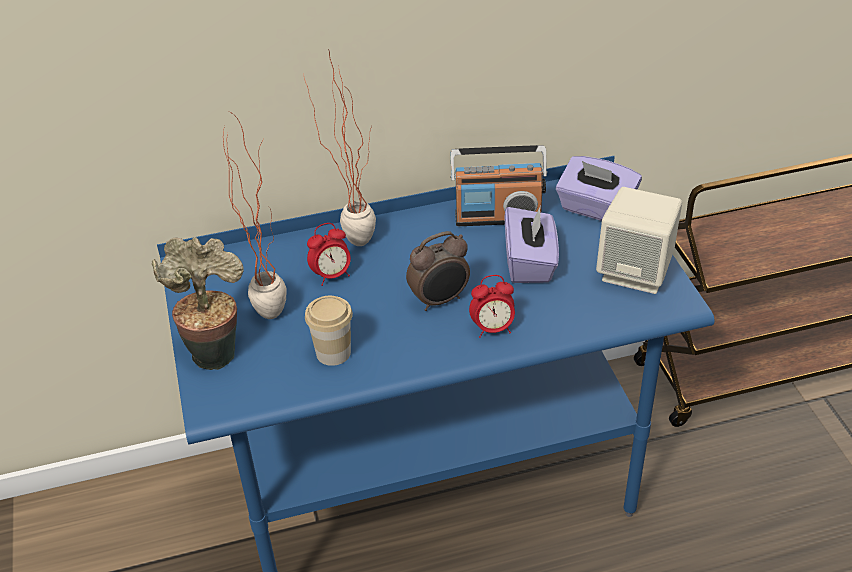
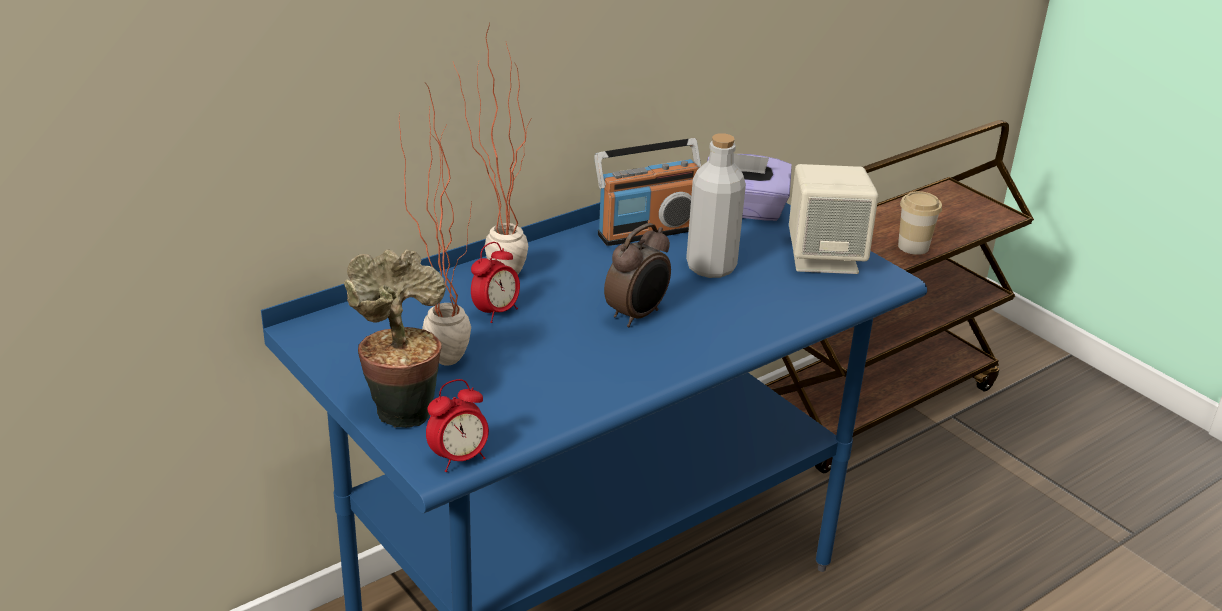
camera: 25 degrees left, 10 degrees down
cup [305,296,353,366] -> cup moved to [898,191,942,255]
alarm clock [469,275,515,338] -> alarm clock moved to [426,379,489,472]
purple tissue box [504,206,559,283] -> grey bottle [686,133,746,278]

